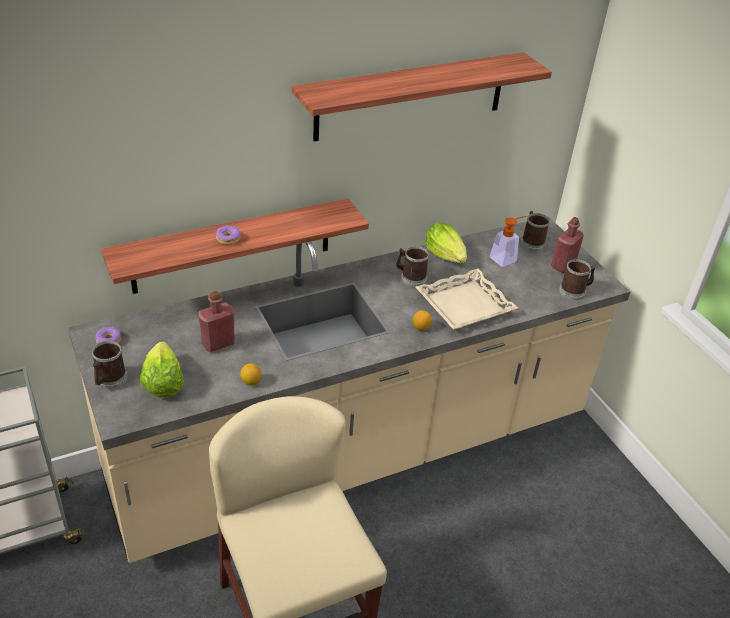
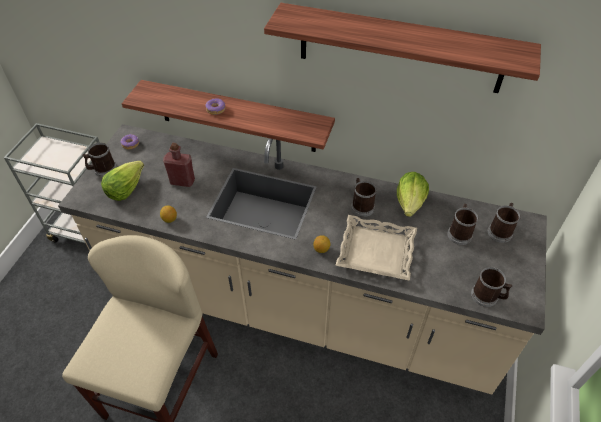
camera: 45 degrees right, 10 degrees up
soap dispenser [490,216,526,267] -> mug [447,204,478,245]
red bottle [551,217,584,273] -> none

